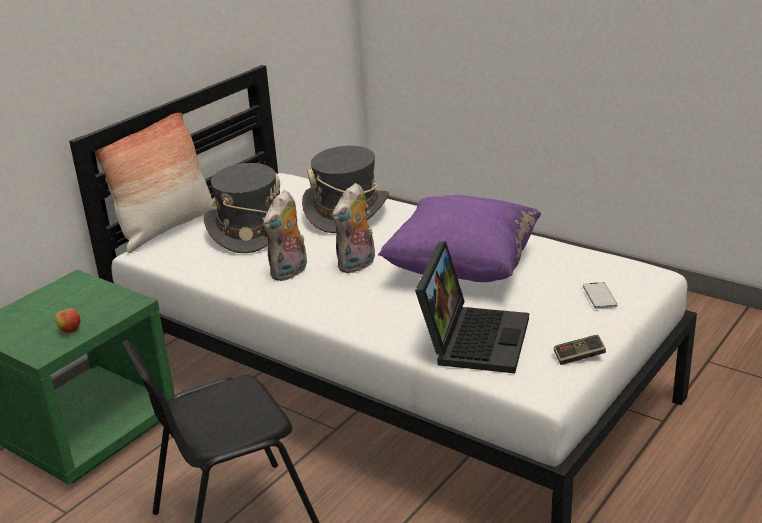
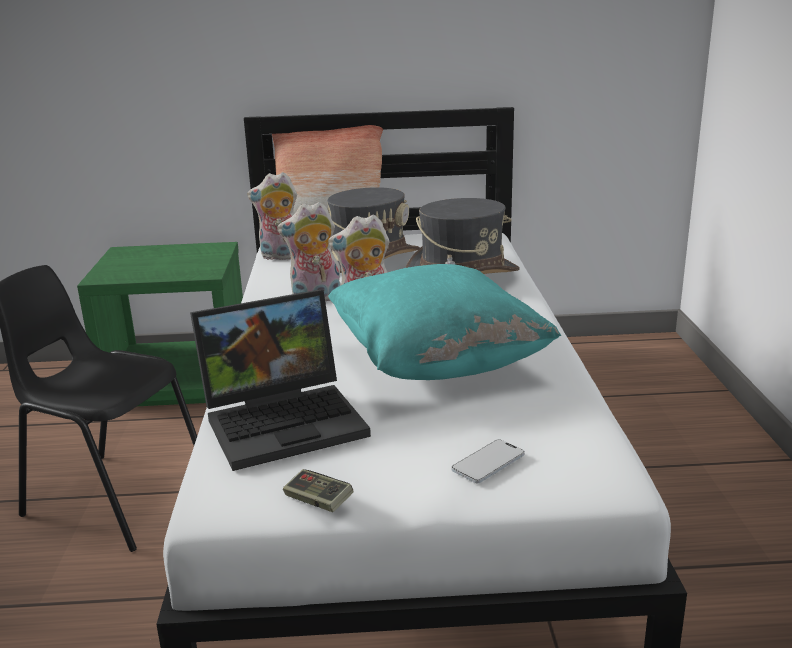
camera: 50 degrees right, 5 degrees down
apple [55,309,80,334] -> none
purple pillow [378,195,541,282] -> turquoise pillow [328,264,561,380]
none -> plush toy [247,172,297,260]

